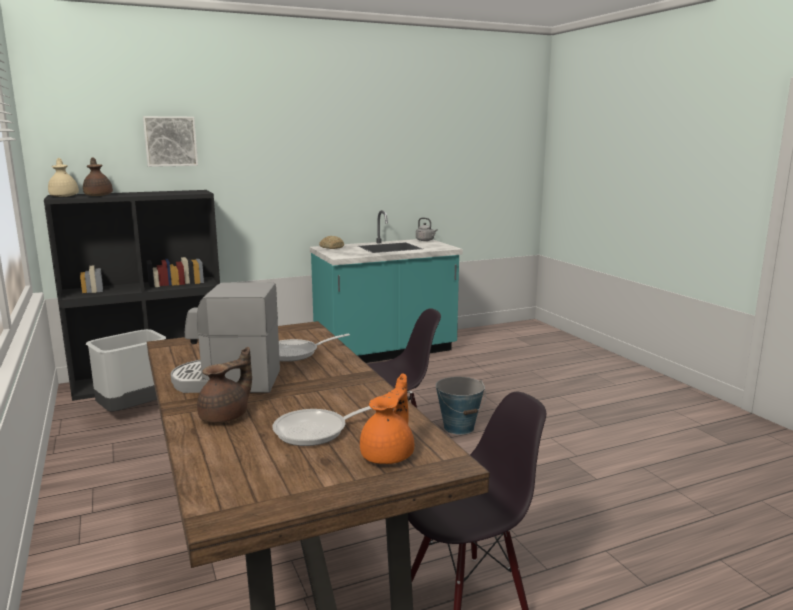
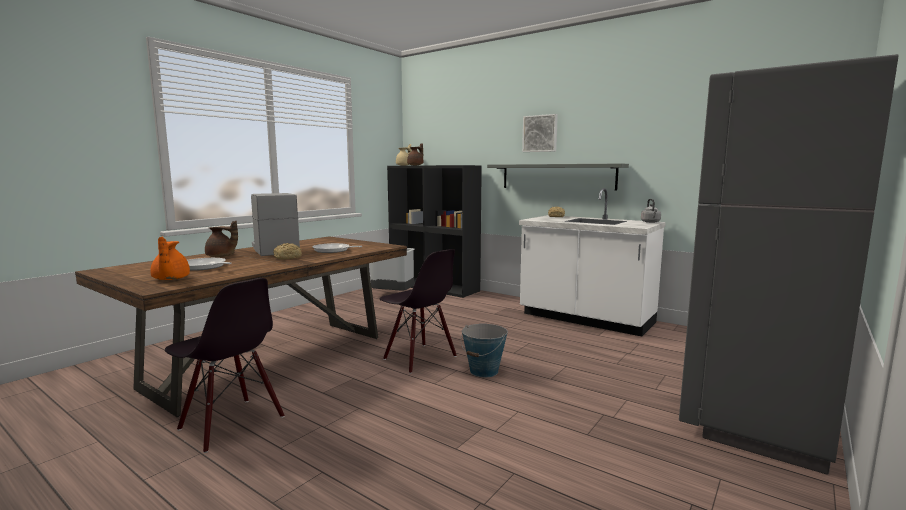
camera: 60 degrees right, 5 degrees down
picture [143,116,198,167] -> picture moved to [522,114,558,152]
turquoise counter [310,210,463,363] -> white counter [519,188,666,336]
orange teapot [360,373,414,464] -> orange teapot turned 75 degrees clockwise [150,237,190,280]
none -> bread [274,243,302,260]
none -> grey shelf [487,164,629,191]
none -> grey fridge [679,54,898,475]

